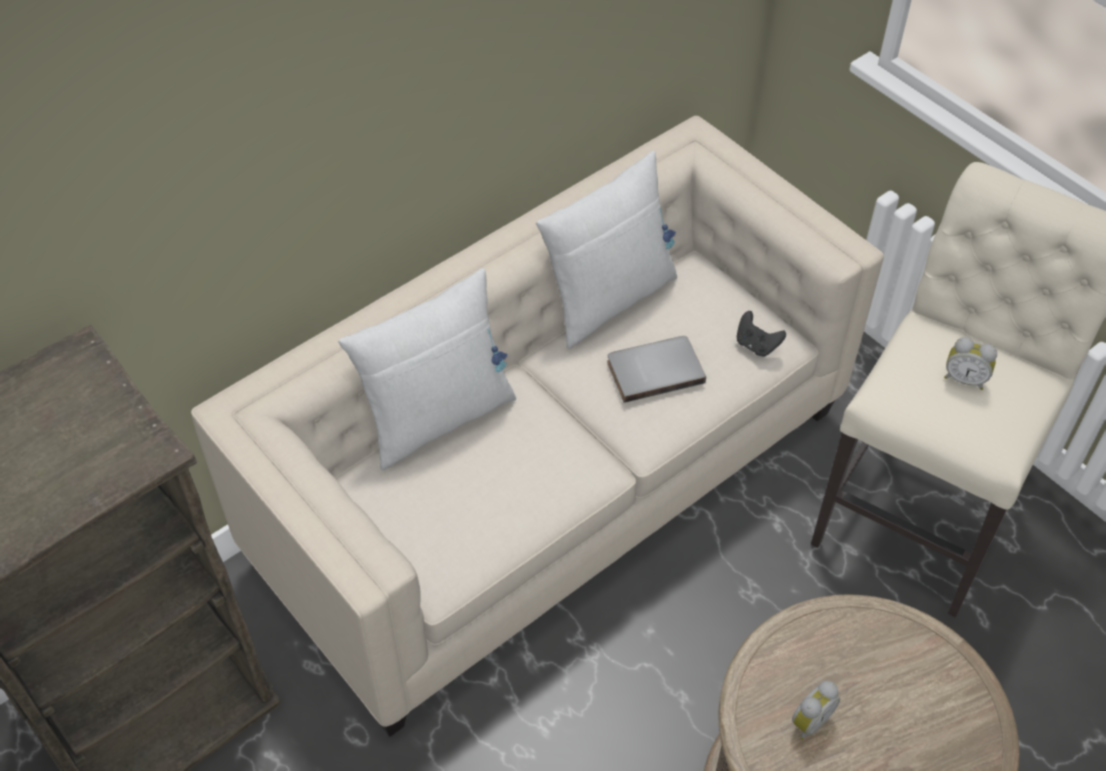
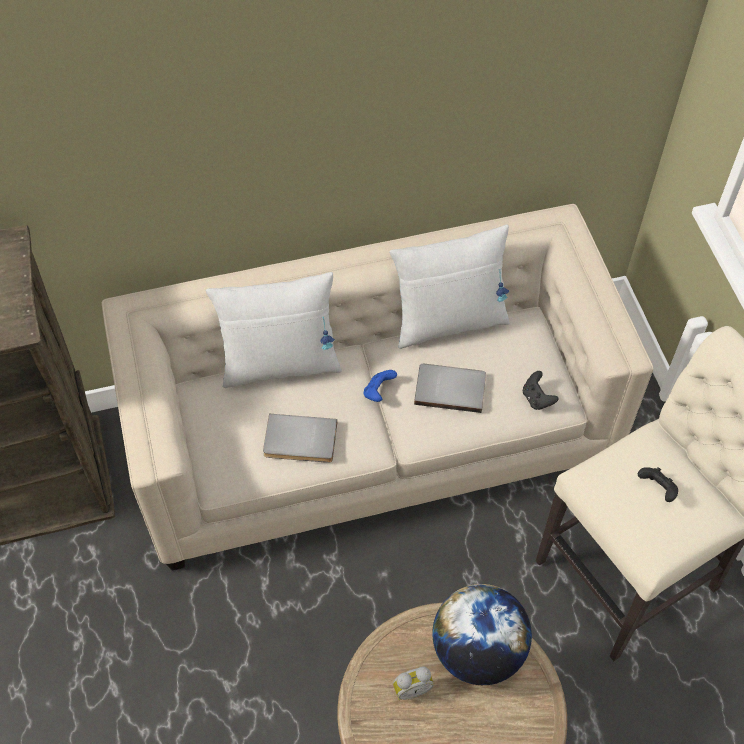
camera: 25 degrees right, 5 degrees up
alarm clock [944,337,997,390] -> black game controller [638,467,678,502]
none -> grey book [263,414,337,463]
none -> blue game controller [363,370,397,402]
none -> globe [433,584,532,685]

